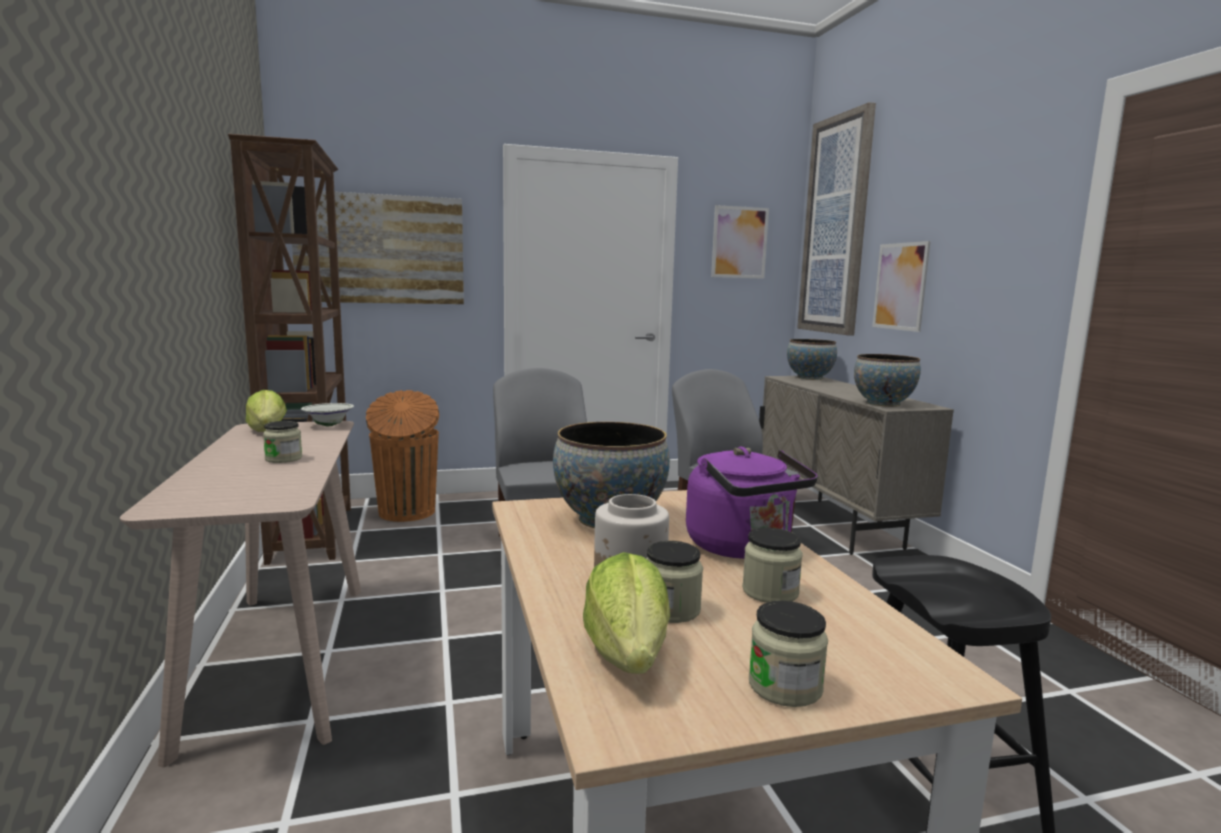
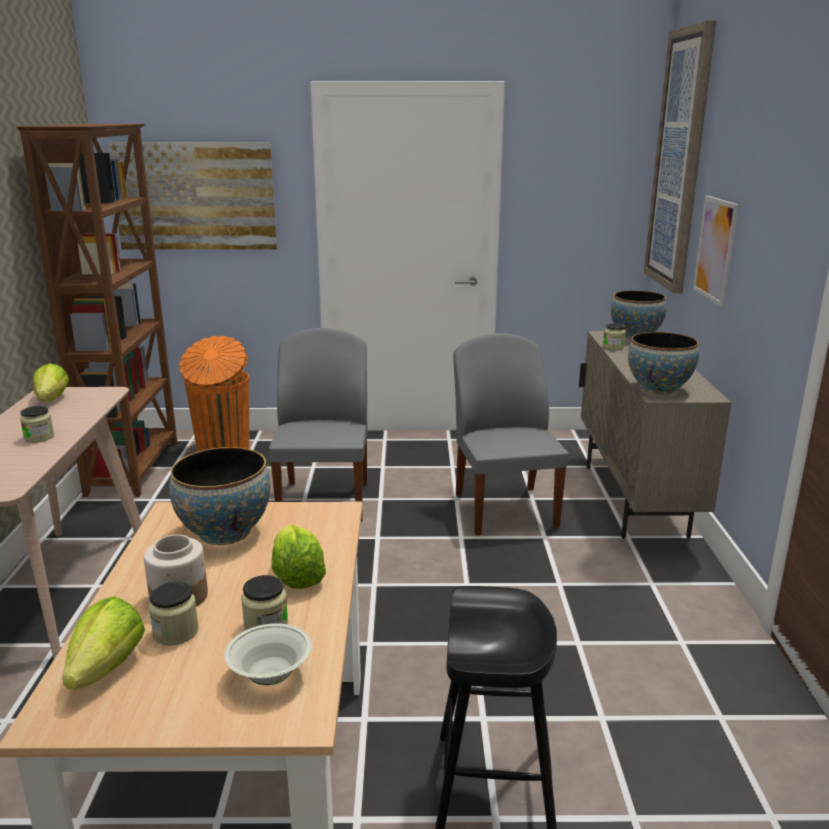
camera: 15 degrees right, 10 degrees up
white bowl [301,403,354,426] -> white bowl moved to [224,623,312,685]
purple kettle [686,447,818,559] -> lettuce [271,524,326,589]
picture [711,205,769,279] -> none
jar [749,601,828,707] -> jar moved to [603,323,626,350]

